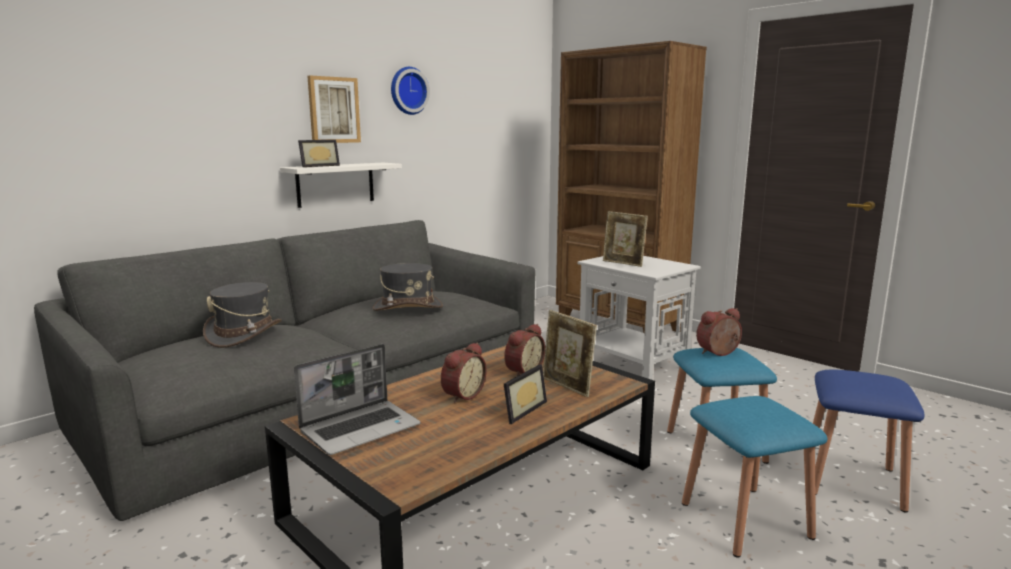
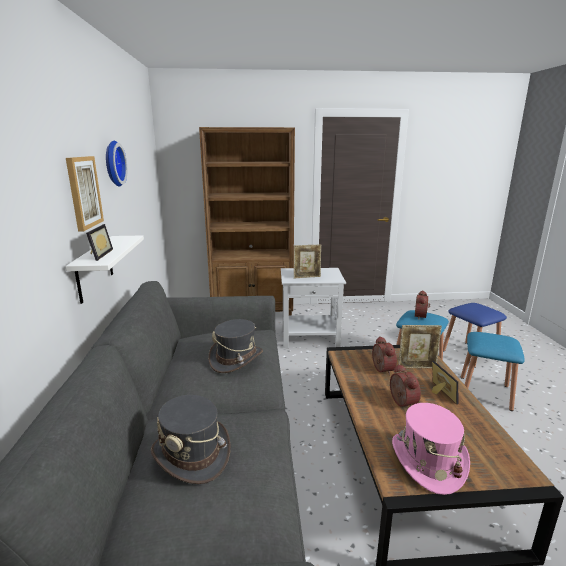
camera: 50 degrees left, 5 degrees up
laptop [294,344,421,455] -> pink hat [392,403,470,495]

